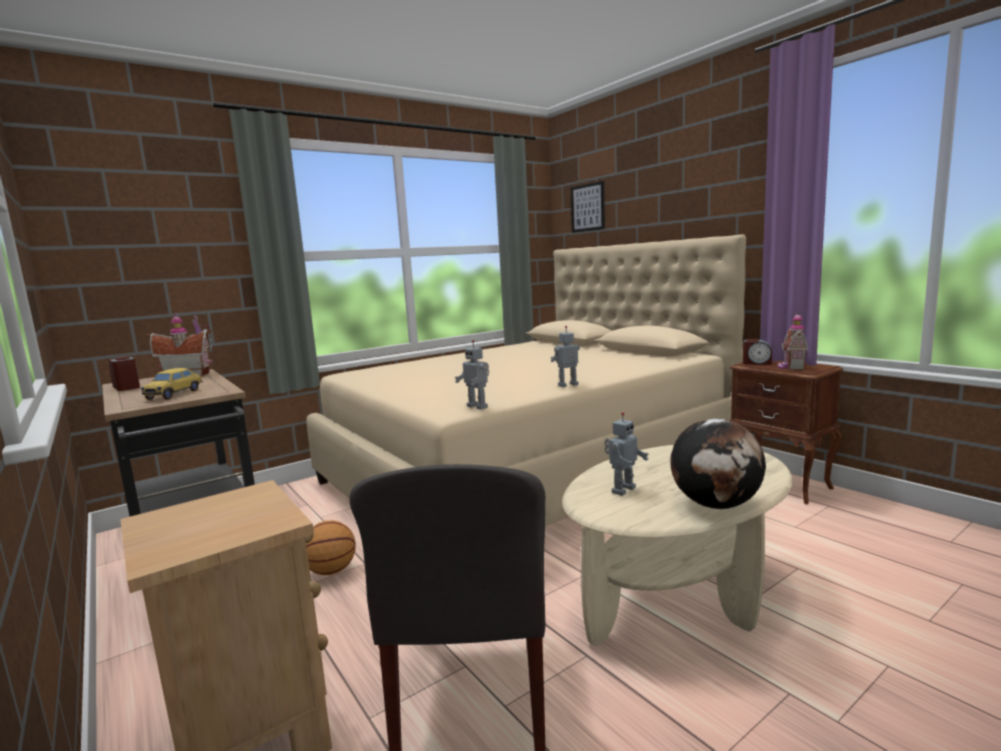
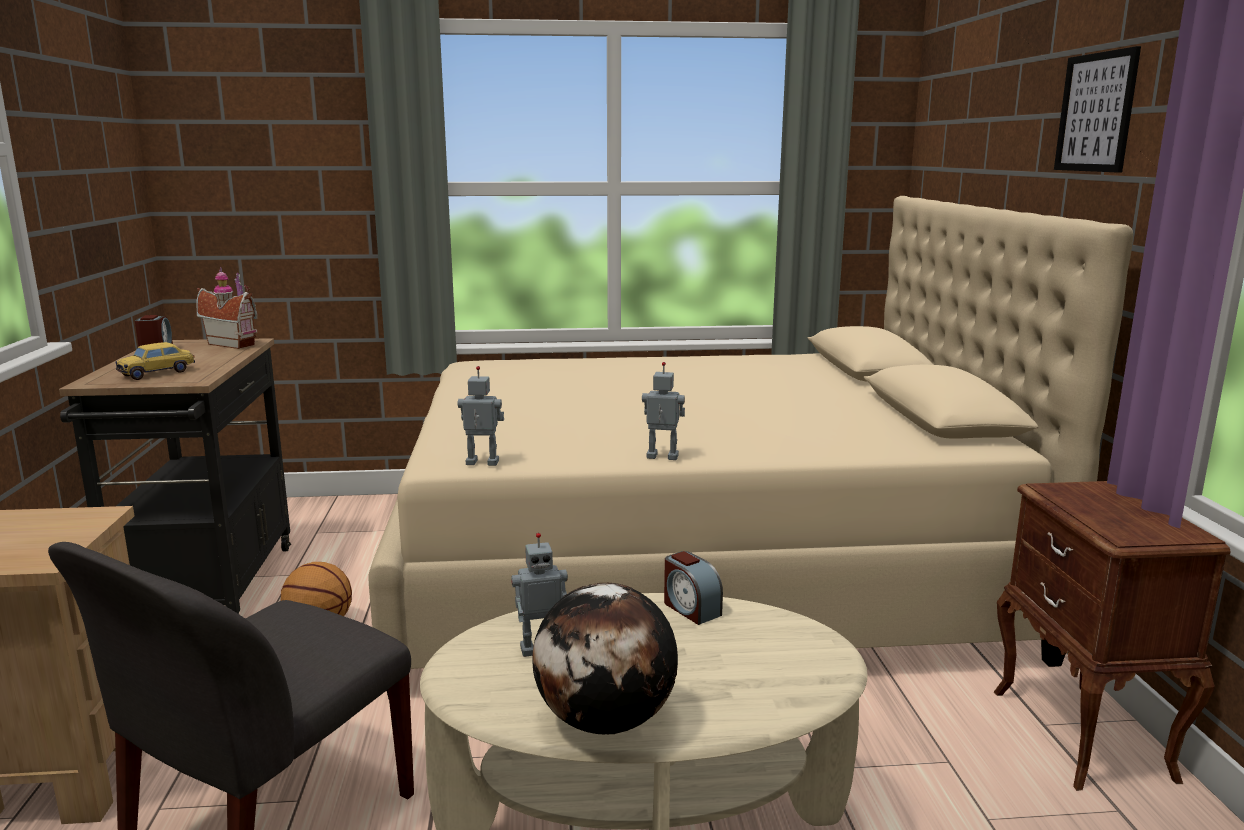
camera: 30 degrees right, 5 degrees up
toy robot [455,340,489,410] -> toy robot turned 105 degrees clockwise [457,366,504,466]
picture [571,181,605,233] -> picture moved to [1054,46,1141,173]
alarm clock [743,339,772,365] -> alarm clock moved to [664,551,723,625]
toy house [778,312,808,370] -> none

